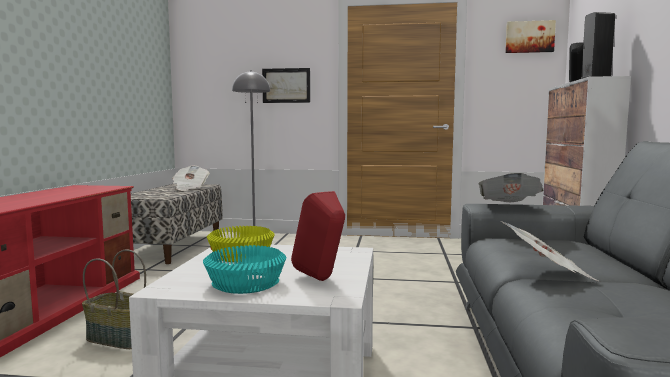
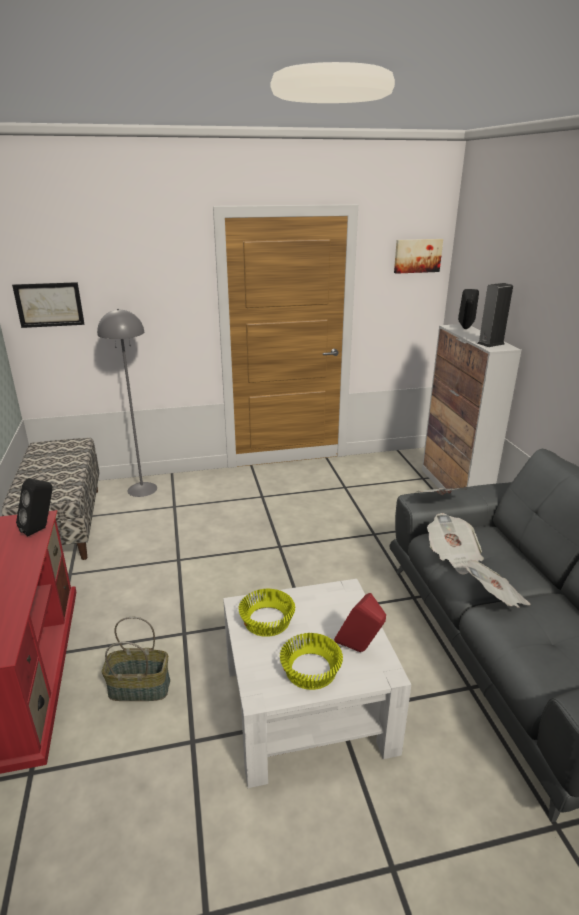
camera: 20 degrees left, 20 degrees up
newspaper [172,166,209,190] -> newspaper moved to [427,513,484,575]
turquoise bowl [203,245,286,294] -> yellow bowl [280,633,343,690]
picture [262,68,310,103] -> picture moved to [12,282,84,328]
none -> black speaker [16,478,53,536]

